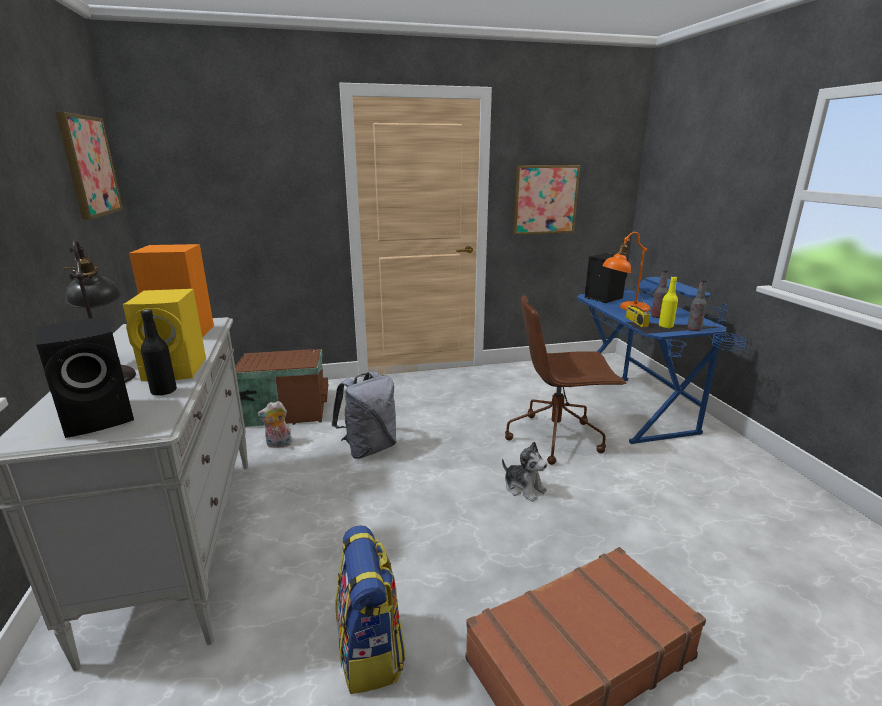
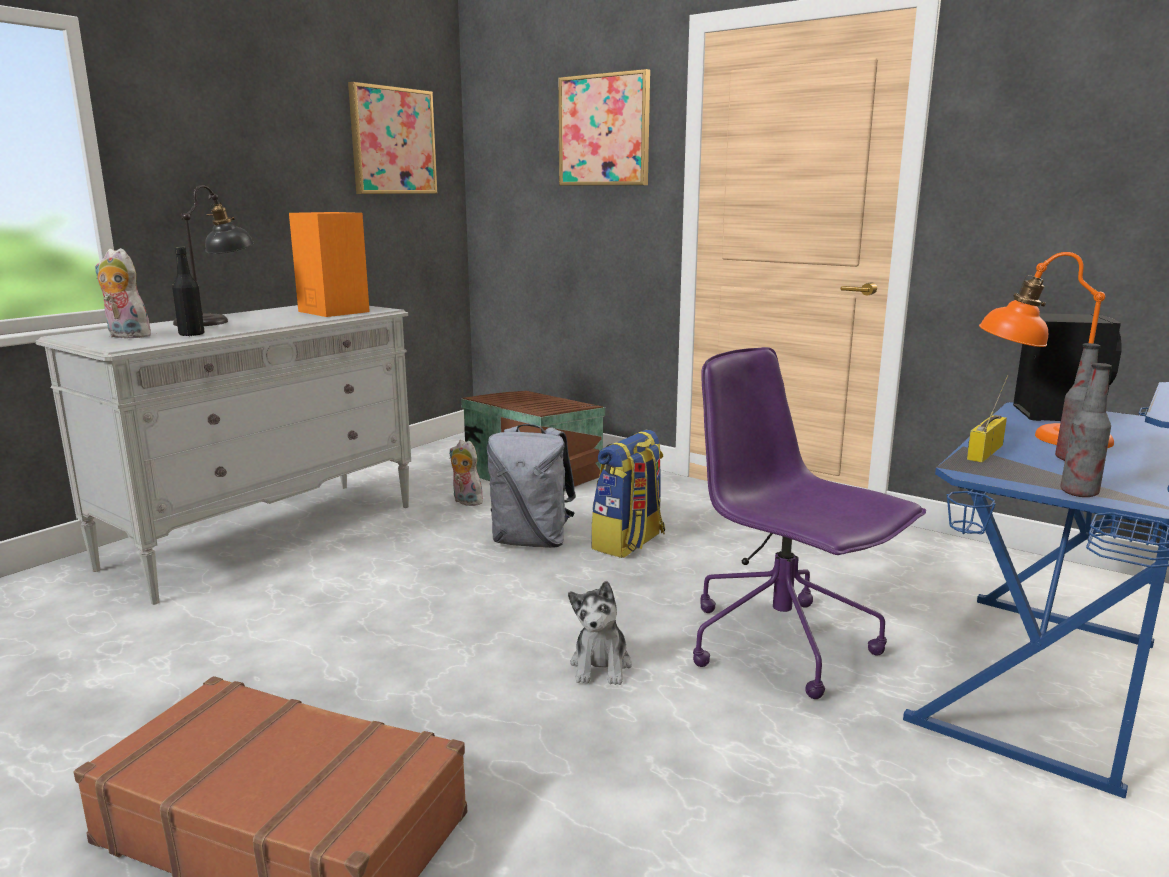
camera: 50 degrees right, 5 degrees down
black speaker [35,316,134,438] -> plush toy [95,248,151,338]
yellow speaker [123,289,206,381] -> none
backpack [336,526,406,694] -> backpack moved to [591,430,665,558]
brown office chair [505,294,626,465] -> purple office chair [693,347,926,699]
picture [513,165,580,235] -> picture moved to [558,69,650,186]
yellow bottle [659,276,678,328] -> none

